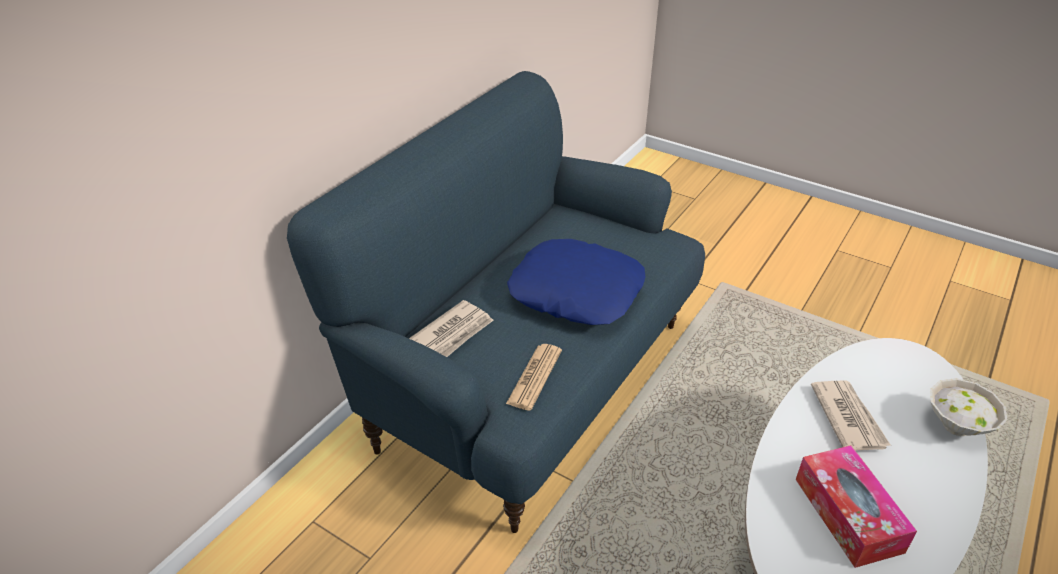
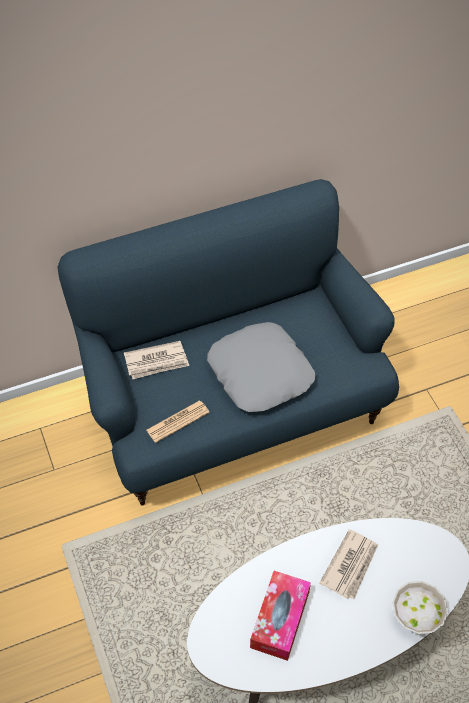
camera: 35 degrees right, 15 degrees up
blue pillow [507,239,645,325] -> grey pillow [207,322,315,412]

